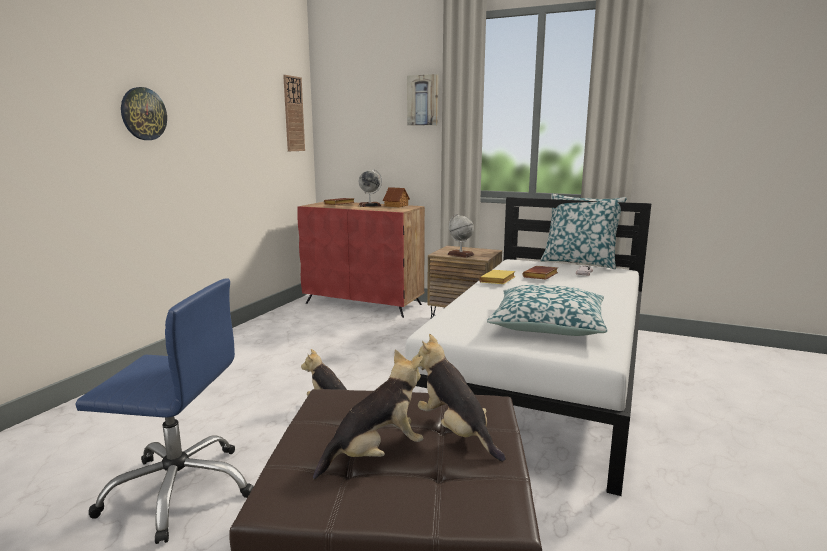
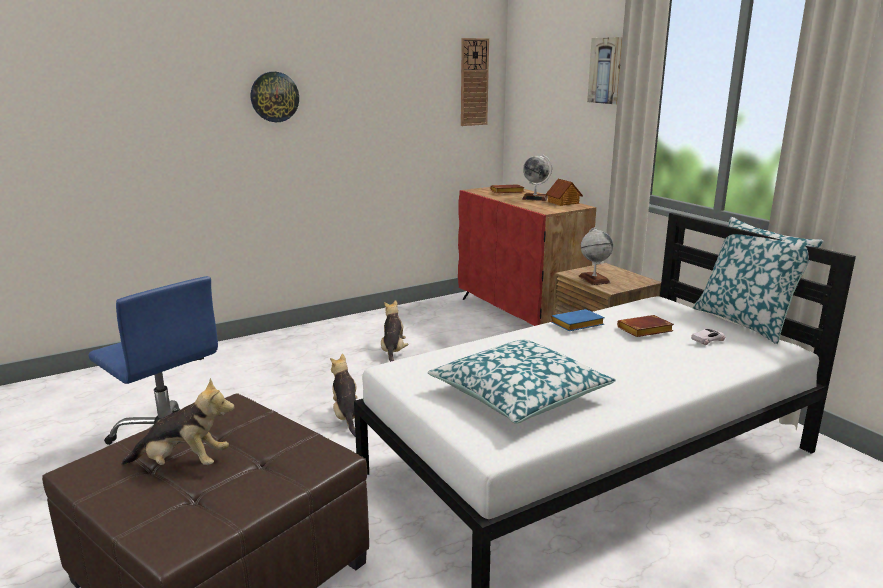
camera: 35 degrees right, 5 degrees up
plush toy [412,334,505,462] -> plush toy moved to [381,300,408,362]
yellow book [479,270,515,284] -> blue book [551,309,605,331]

